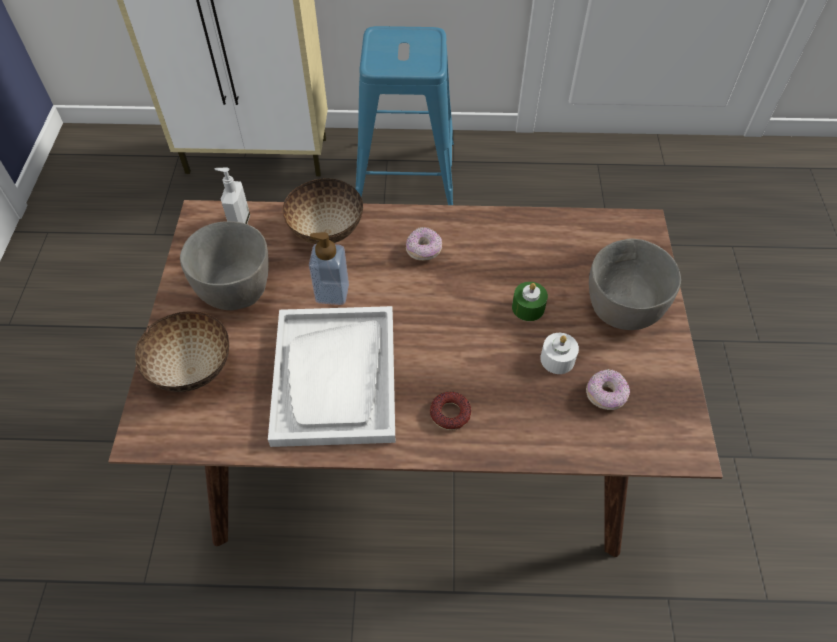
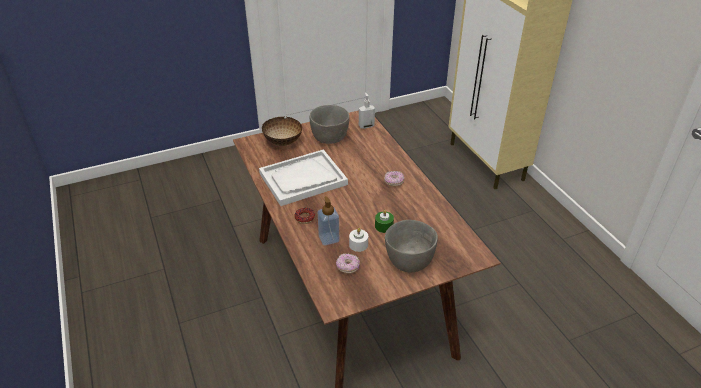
camera: 65 degrees right, 15 degrees down
bowl [282,178,363,244] -> none
soap dispenser [309,232,349,305] -> soap dispenser moved to [318,196,339,246]
blue stool [356,26,454,205] -> none

